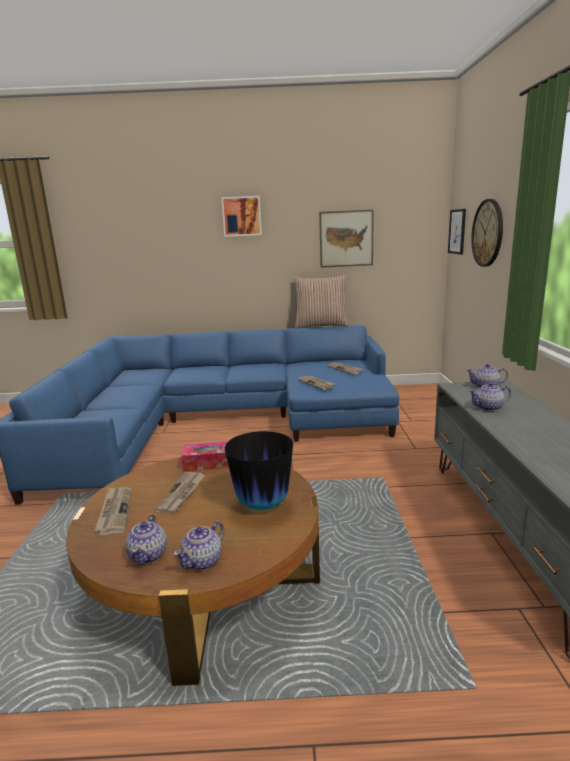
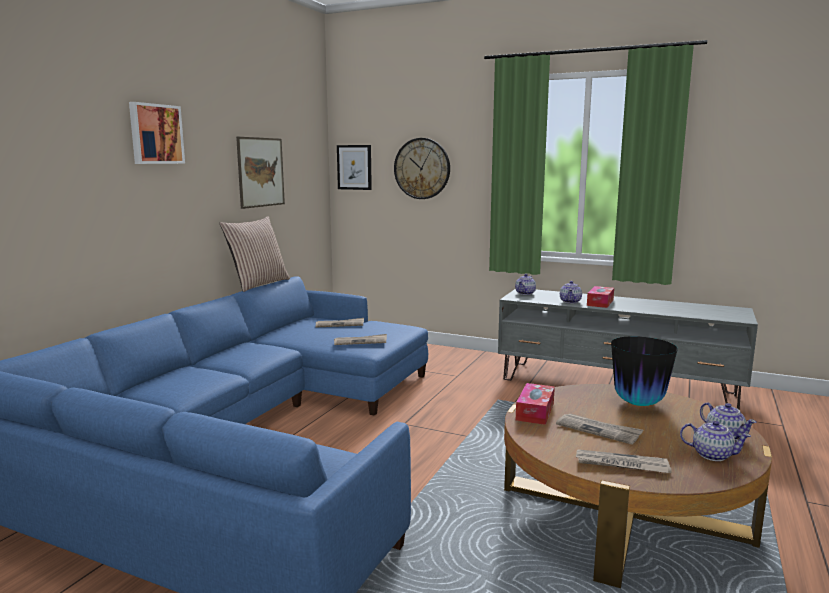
camera: 65 degrees left, 5 degrees down
none -> tissue box [587,286,614,308]

